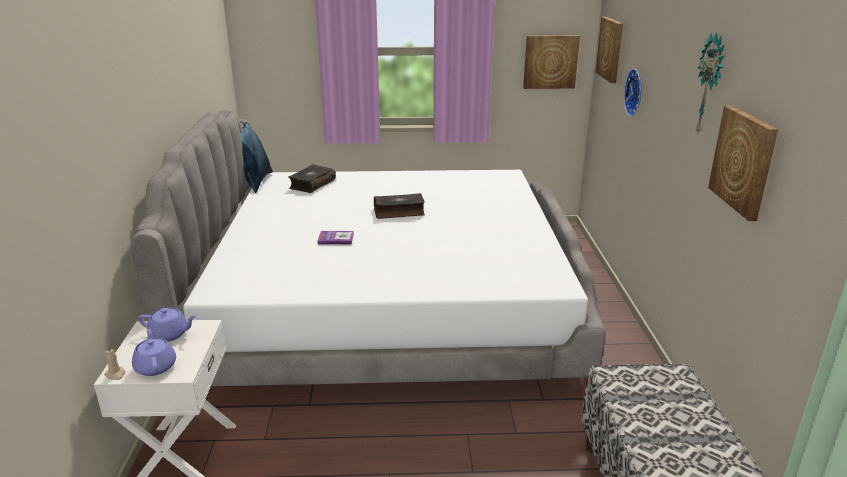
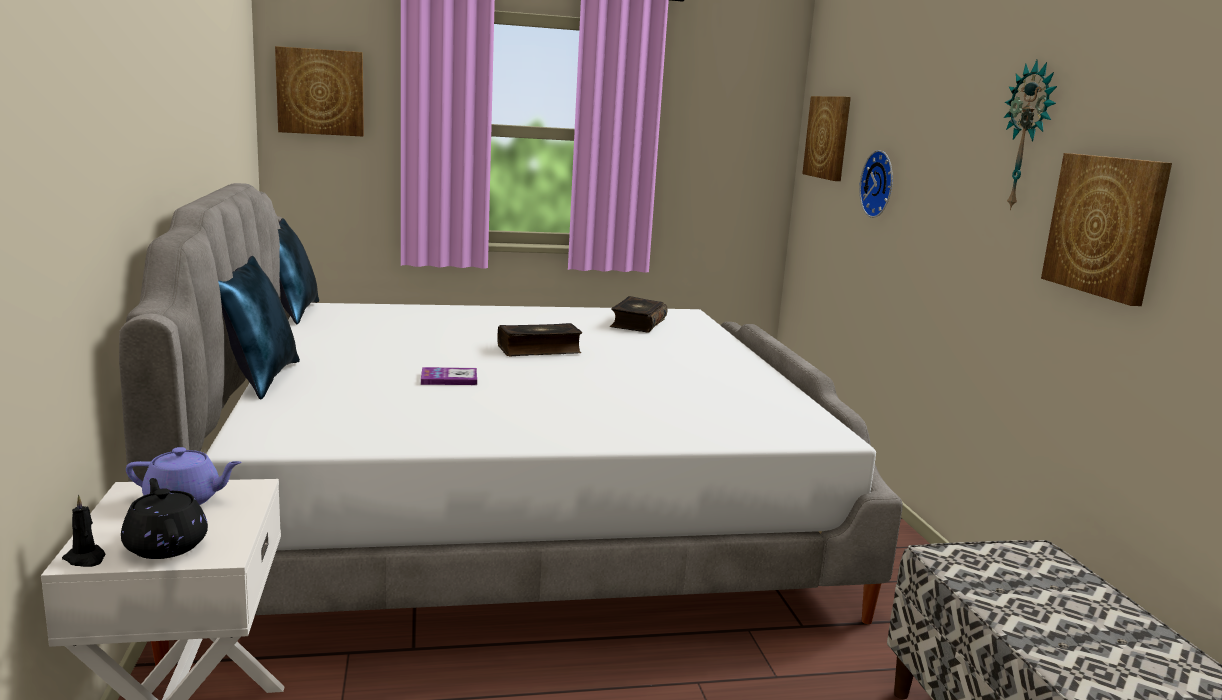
camera: 10 degrees left, 10 degrees down
beige candle [104,345,125,380] -> black candle [62,495,105,567]
purple teapot [132,328,176,376] -> black teapot [121,478,208,559]
book [288,164,336,193] -> book moved to [610,296,668,333]
picture [523,35,580,89] -> picture moved to [275,46,364,136]
none -> blue pillow [218,256,300,400]

